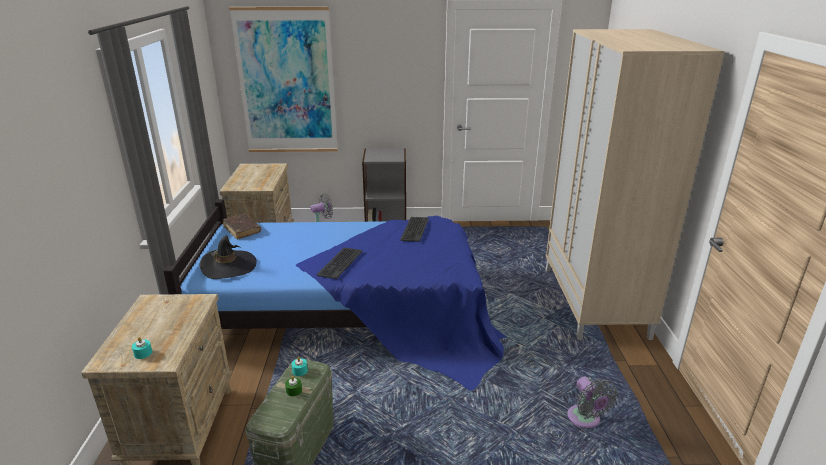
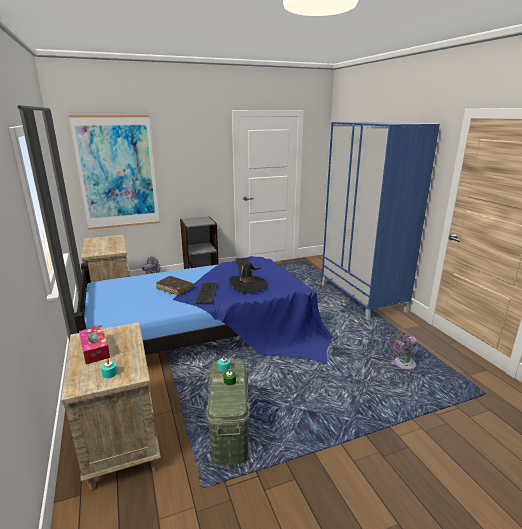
camera: 20 degrees left, 5 degrees down
black hat [200,236,257,279] -> black hat moved to [229,262,268,294]
brown book [223,213,261,240] -> brown book moved to [156,276,193,296]
beige wardrobe [546,29,725,340] -> blue wardrobe [321,122,440,320]
grey fan [567,377,618,428] -> grey fan turned 105 degrees clockwise [389,330,417,370]
none -> tissue box [79,326,110,364]

